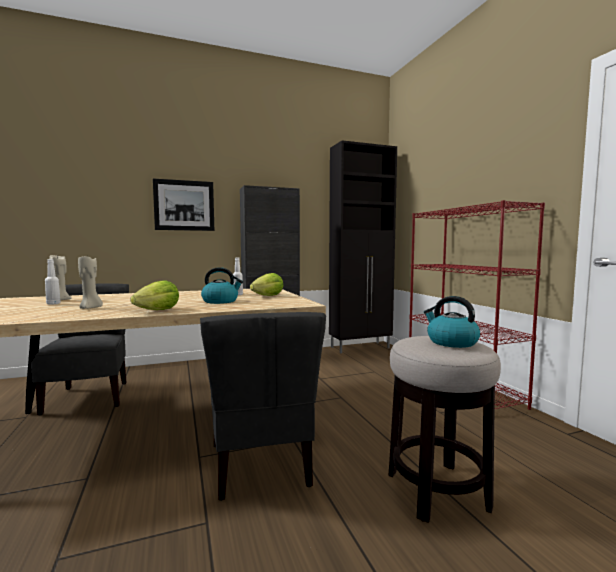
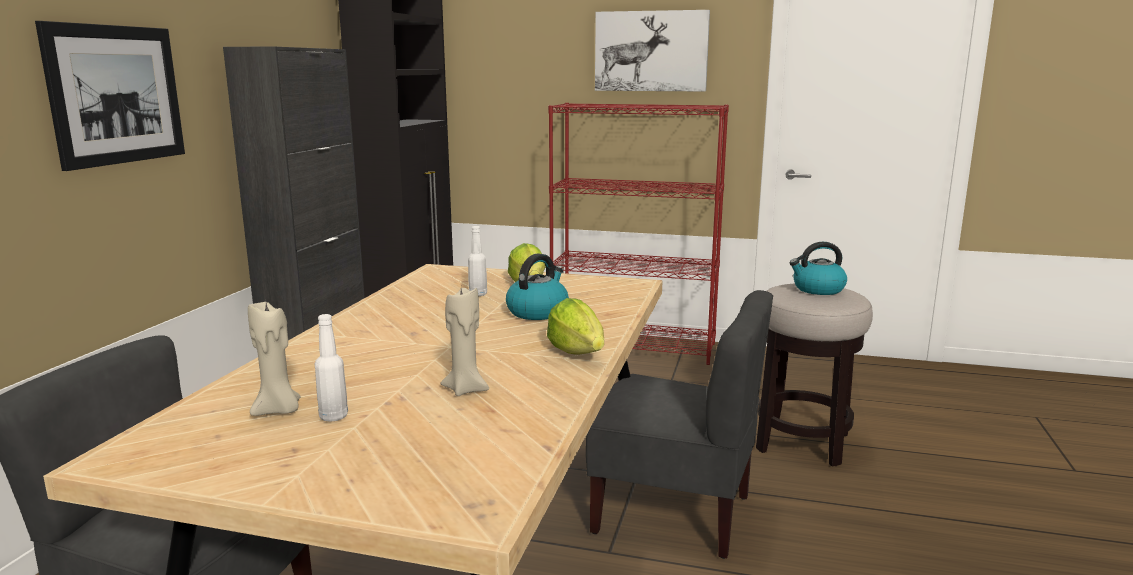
camera: 55 degrees left, 10 degrees up
none -> picture [595,10,710,92]

